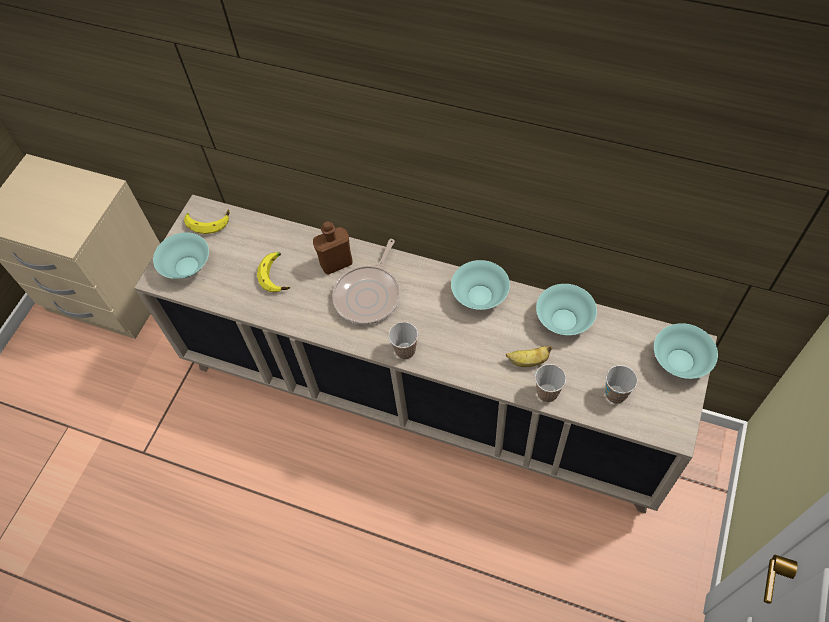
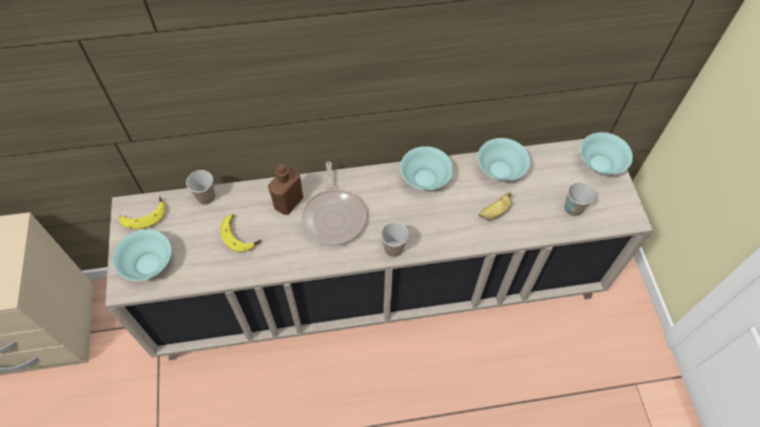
camera: 35 degrees left, 0 degrees up
cup [535,364,566,402] -> cup moved to [186,170,215,205]

